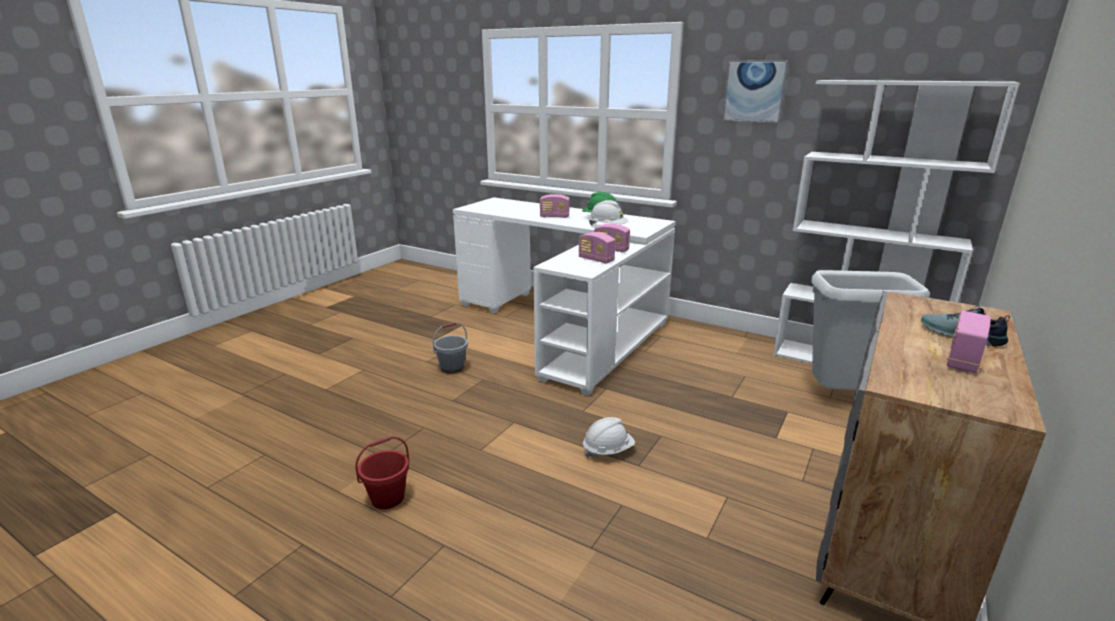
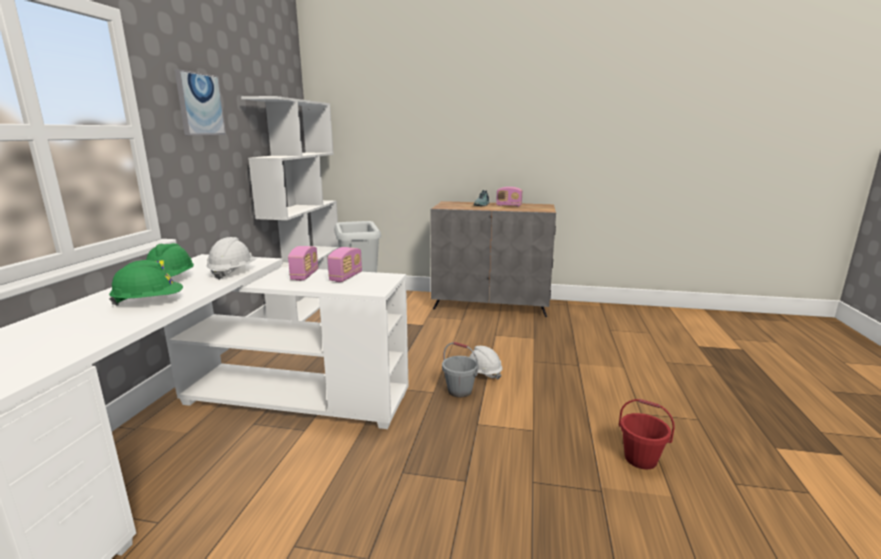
camera: 110 degrees left, 5 degrees down
grey bucket [433,322,468,373] -> grey bucket moved to [442,342,479,398]
radio [540,194,569,218] -> green hard hat [109,260,183,306]

